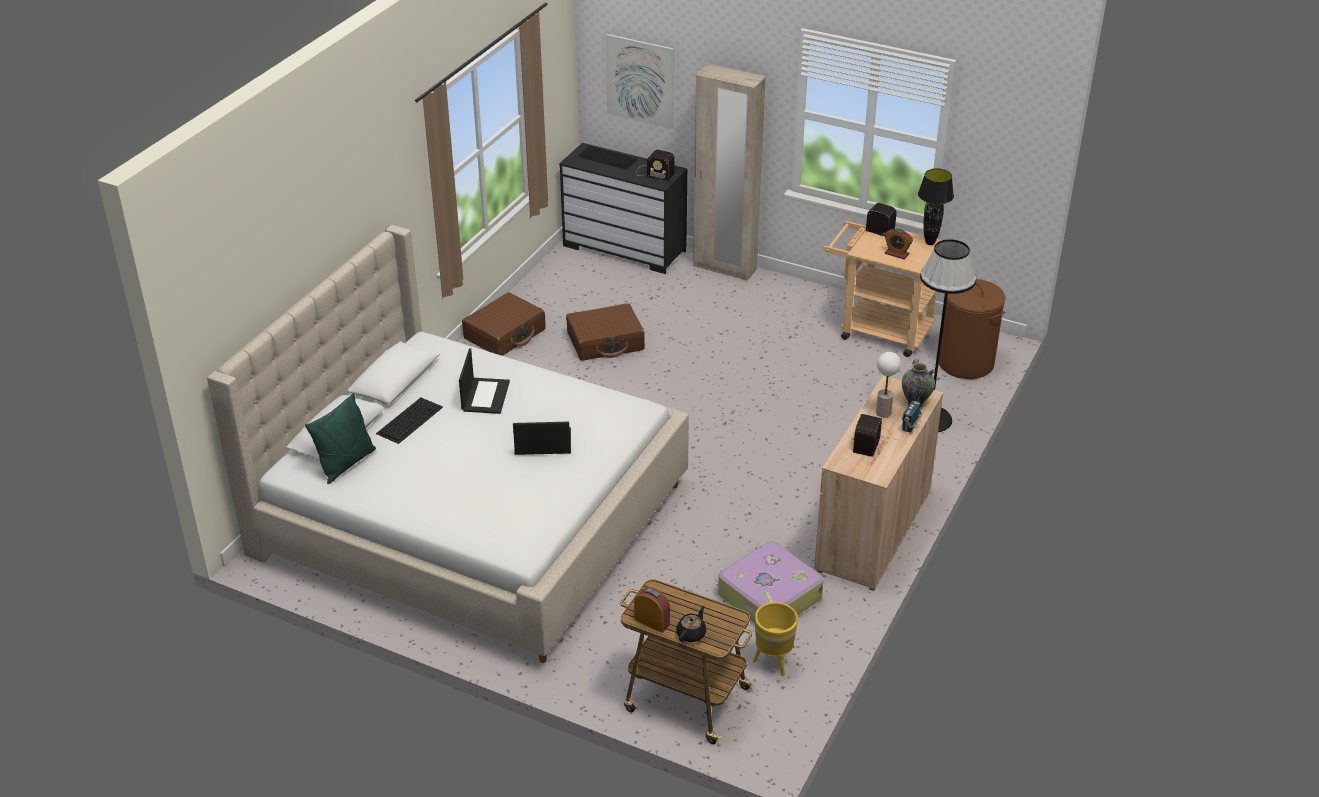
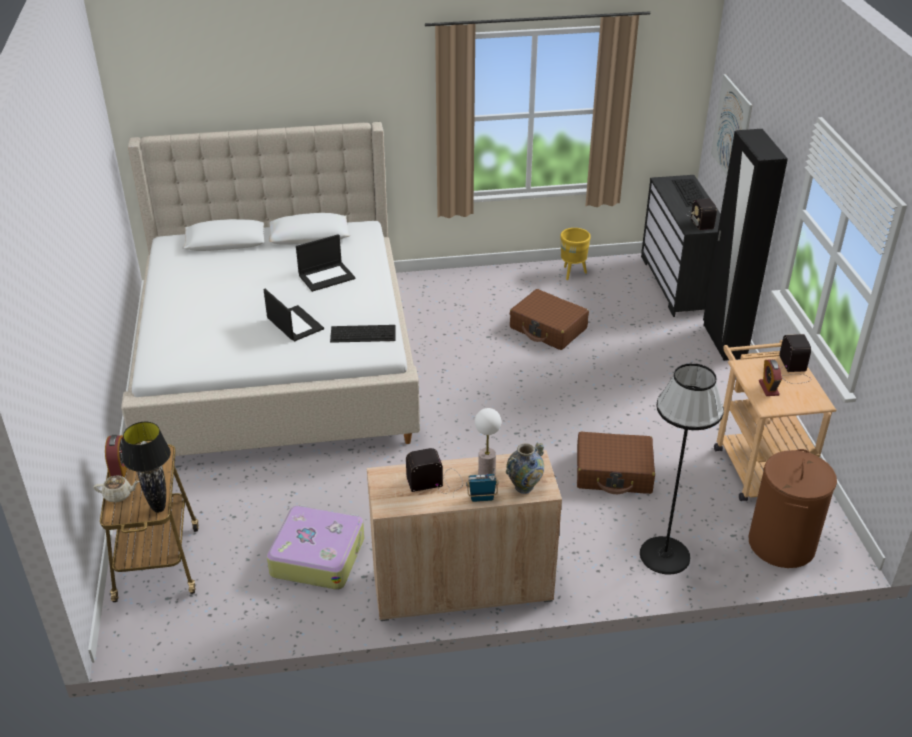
camera: 55 degrees right, 0 degrees up
green pillow [305,393,376,484] -> none
keyboard [376,398,443,444] -> keyboard moved to [330,325,396,343]
brown suitcase [462,292,546,356] -> brown suitcase moved to [577,432,655,494]
black teapot [676,606,706,642] -> beige teapot [94,475,139,502]
beige wardrobe [693,64,766,281] -> black wardrobe [703,129,788,361]
yellow planter [753,602,798,676] -> yellow planter moved to [561,228,591,280]
black table lamp [918,168,954,245] -> black table lamp moved to [123,422,171,513]

